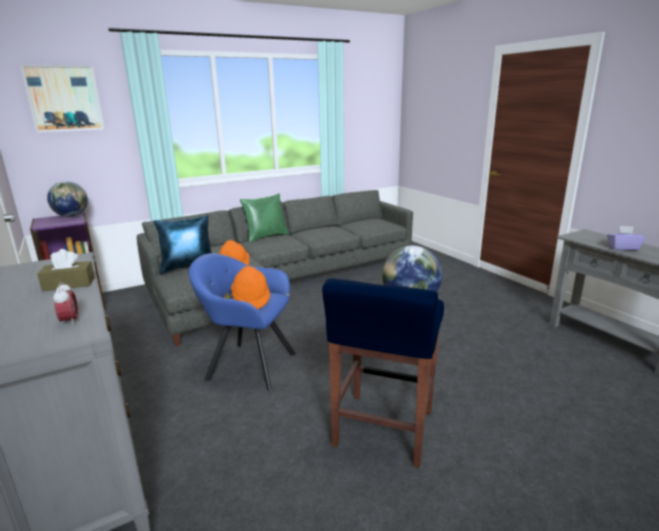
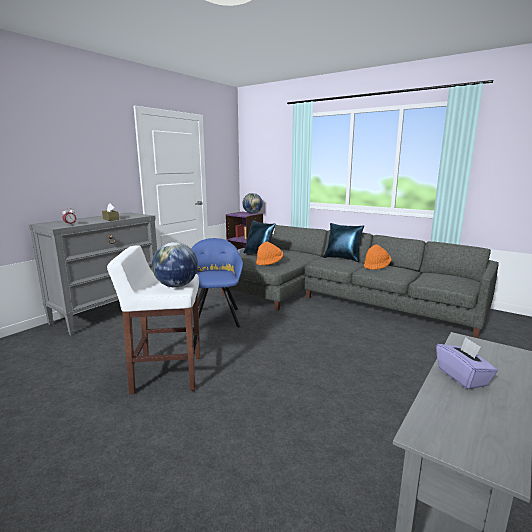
camera: 65 degrees right, 5 degrees down
picture [20,64,105,133] -> none
orange hat [231,266,270,309] -> orange hat moved to [364,245,392,270]
green pillow [240,193,290,243] -> blue pillow [323,223,364,262]
blue stool [322,278,444,467] -> white stool [107,245,200,394]

